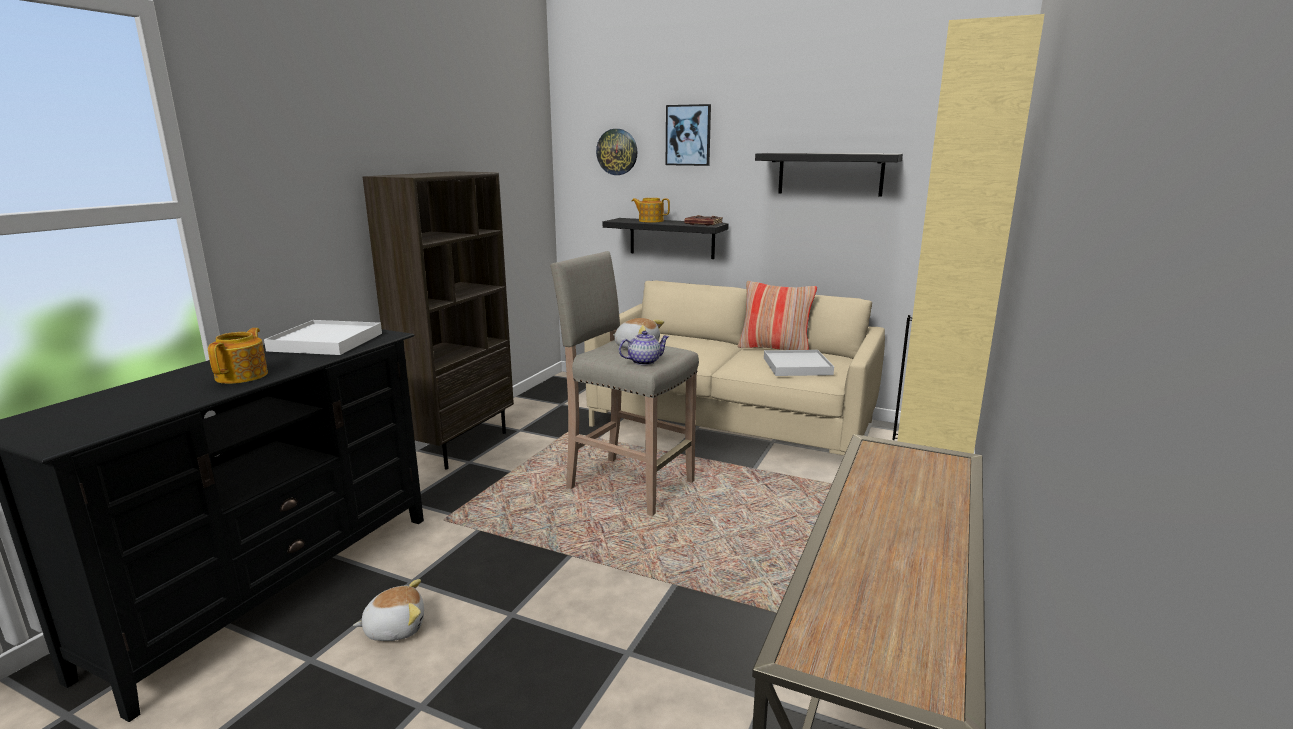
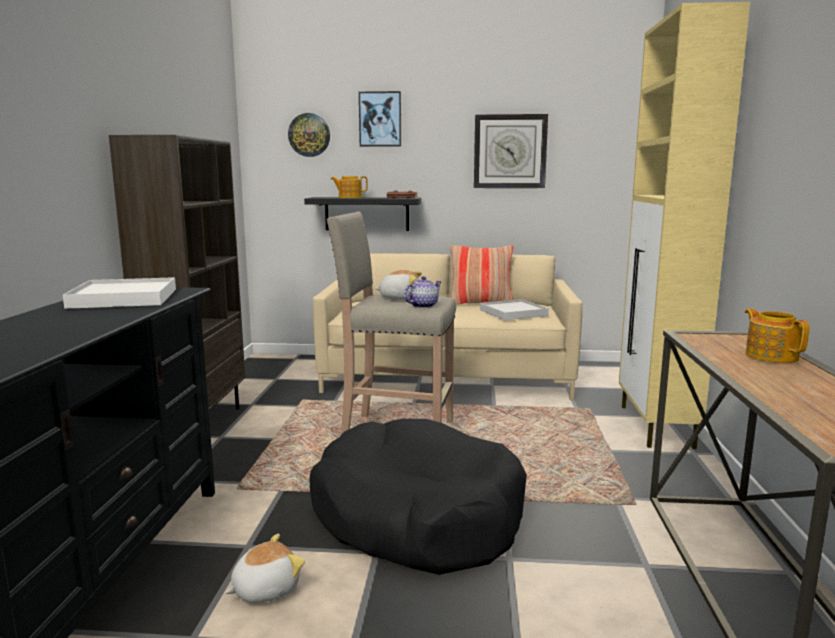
camera: 20 degrees left, 5 degrees down
teapot [208,328,268,384] -> teapot moved to [745,308,810,363]
black shelf [755,153,903,196] -> wall clock [474,114,548,188]
none -> black dog bed [309,419,527,575]

